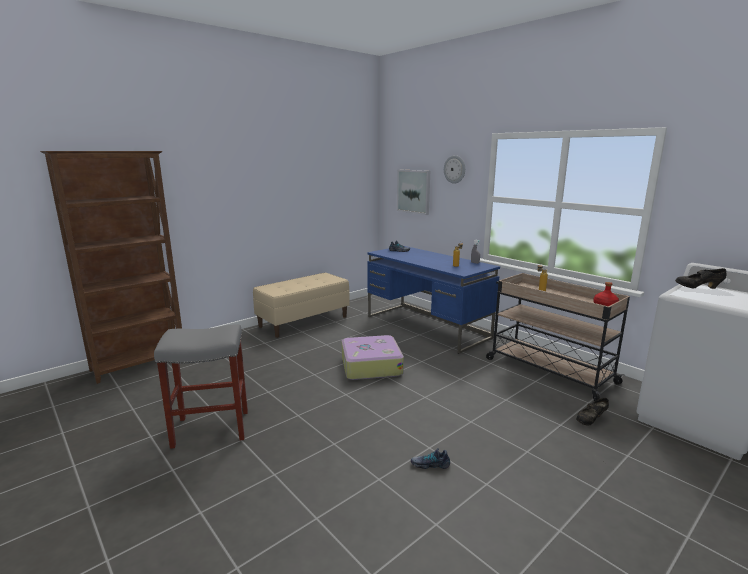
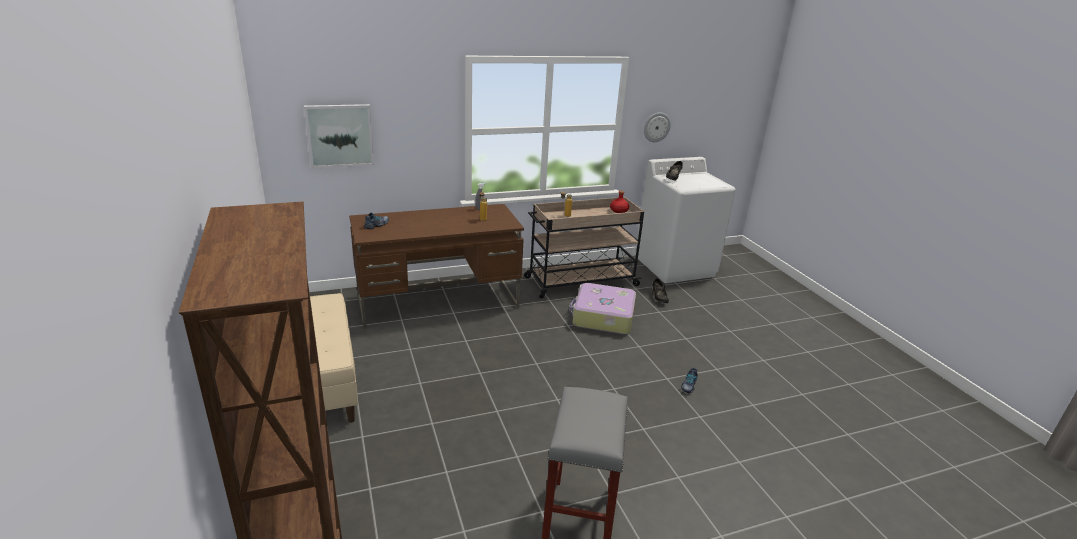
camera: 70 degrees left, 10 degrees up
suitcase [341,335,404,380] -> suitcase moved to [569,283,636,334]
blue desk [367,246,500,354] -> brown desk [349,204,524,329]
wall clock [444,155,465,184] -> wall clock moved to [644,112,671,142]

